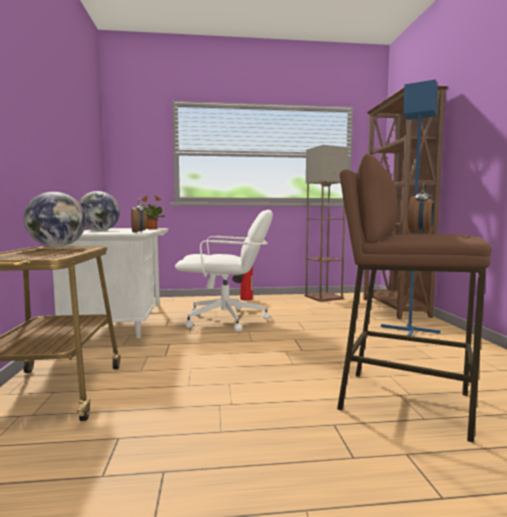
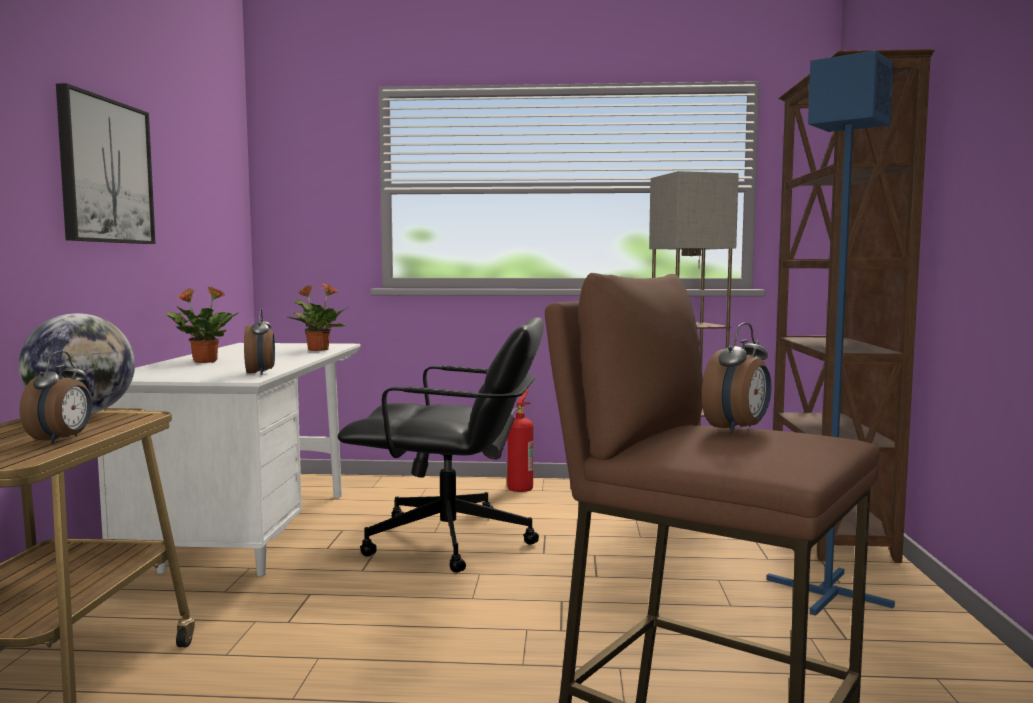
camera: 10 degrees right, 0 degrees up
globe [79,191,120,231] -> potted plant [166,286,238,363]
white office chair [175,210,273,332] -> black office chair [338,317,544,573]
none -> alarm clock [20,351,92,444]
none -> picture [56,83,156,244]

